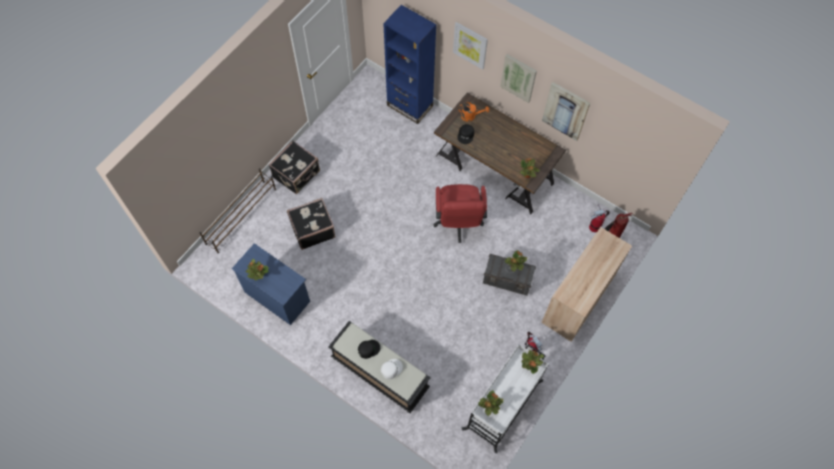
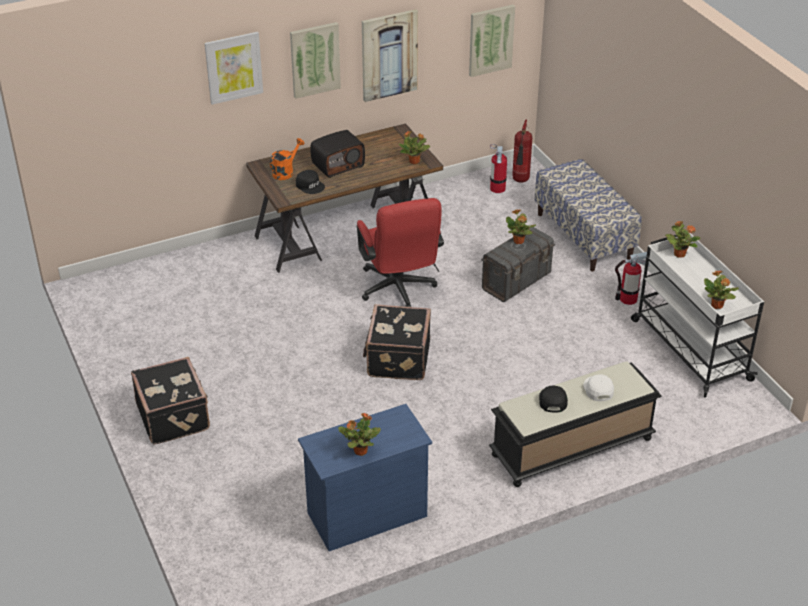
camera: 60 degrees left, 25 degrees down
brown shoe rack [199,168,276,253] -> none
black suitcase [287,198,335,250] -> black suitcase moved to [363,304,431,380]
blue bookcase [383,5,436,124] -> none
red office chair [433,184,487,243] -> red office chair turned 45 degrees clockwise [357,198,444,307]
beige cabinet [541,227,632,342] -> bench [534,159,642,271]
none -> radio [310,130,365,178]
none -> picture [469,5,515,77]

